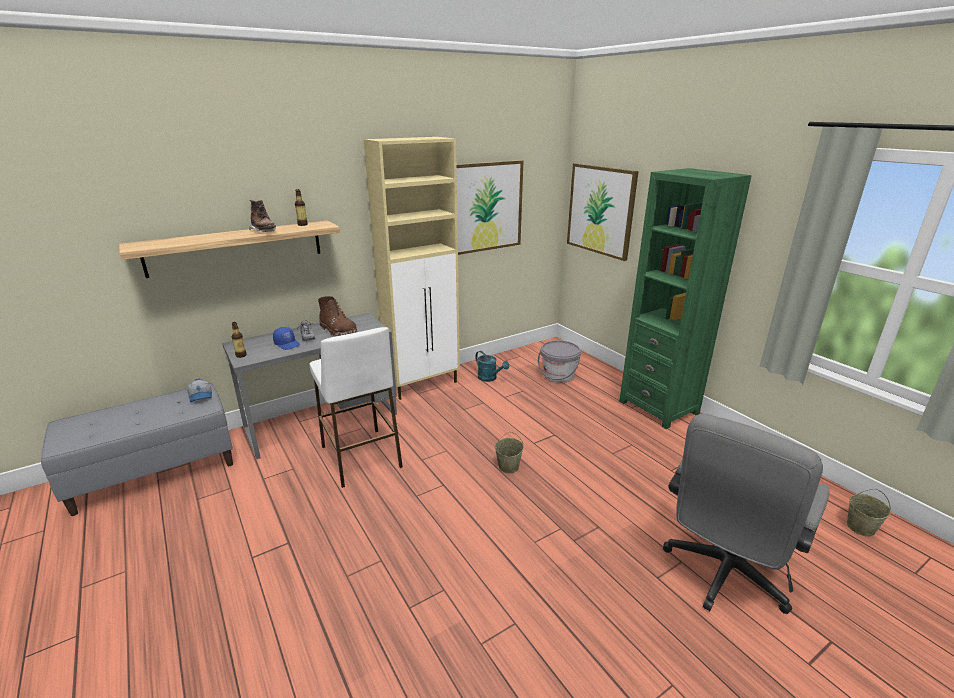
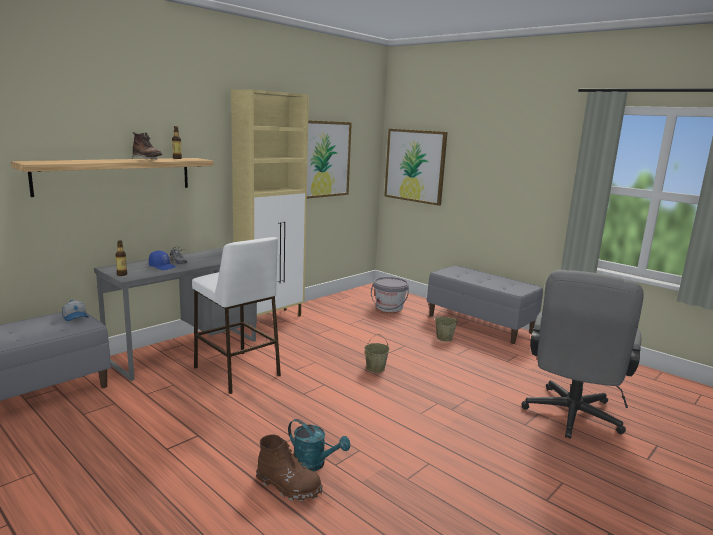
camera: 15 degrees left, 10 degrees down
brown boot [318,296,357,337] -> brown boot moved to [256,434,323,501]
turquoise watering can [475,351,509,382] -> turquoise watering can moved to [288,419,350,471]
green bookcase [619,168,751,429] -> grey bench [427,265,543,344]
beige bucket [847,489,891,537] -> beige bucket moved to [435,308,458,342]

